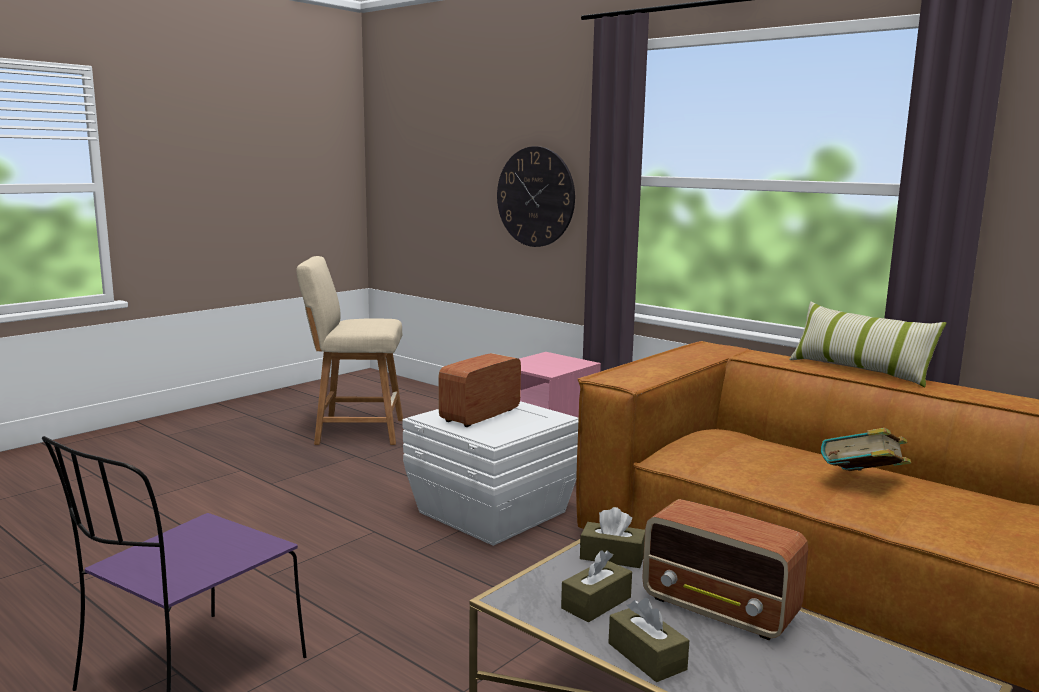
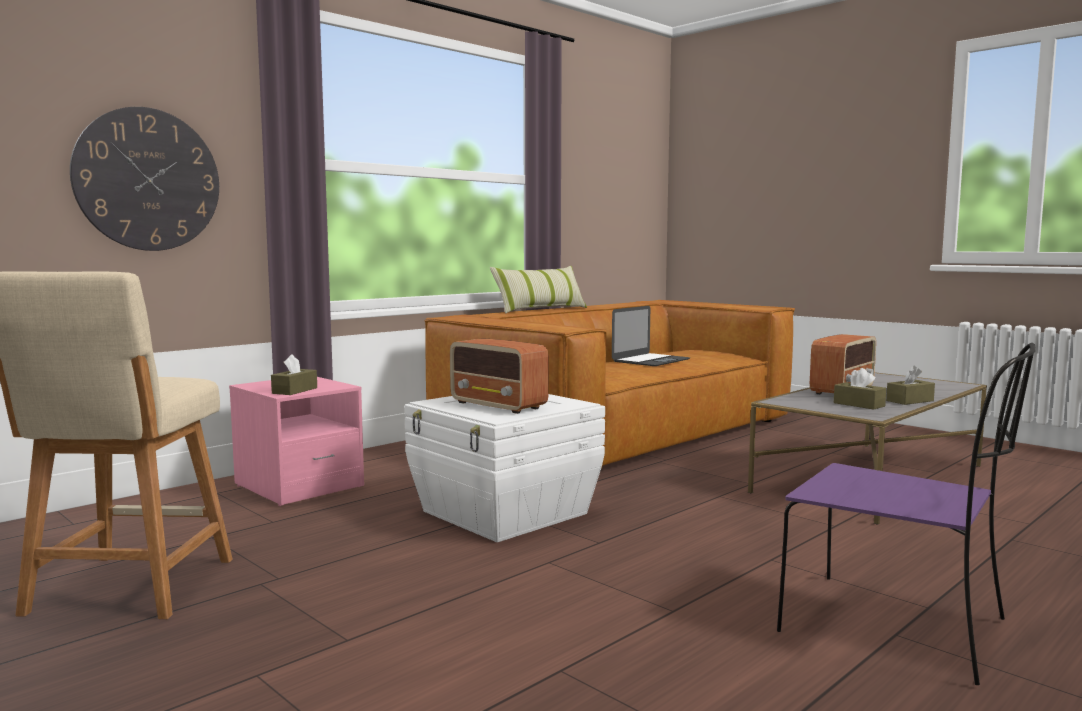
camera: 85 degrees left, 5 degrees down
brown tissue box [580,507,645,568] -> brown tissue box moved to [271,354,317,395]
book [821,428,911,471] -> laptop [612,306,690,366]

